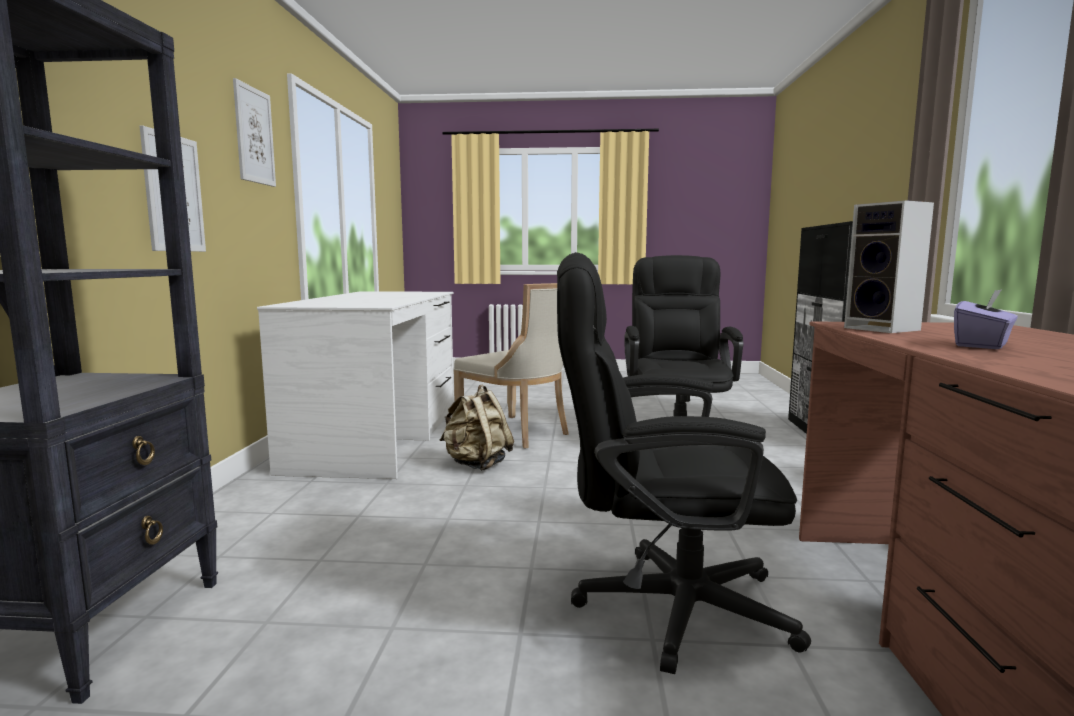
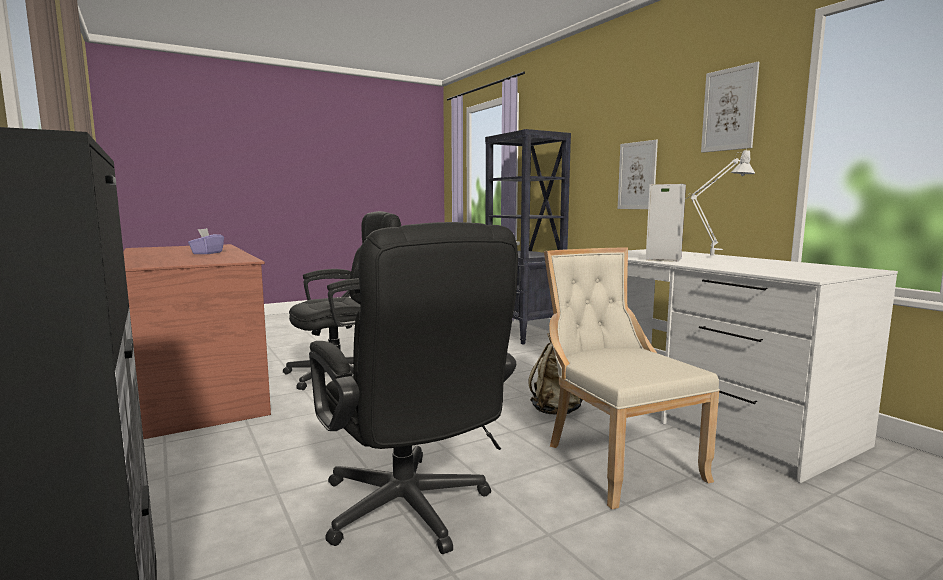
camera: 145 degrees right, 0 degrees up
beige chair [454,283,569,449] -> beige chair turned 60 degrees clockwise [544,247,720,509]
speaker [844,200,934,333] -> speaker moved to [646,184,686,262]
none -> grey table lamp [685,150,755,256]

